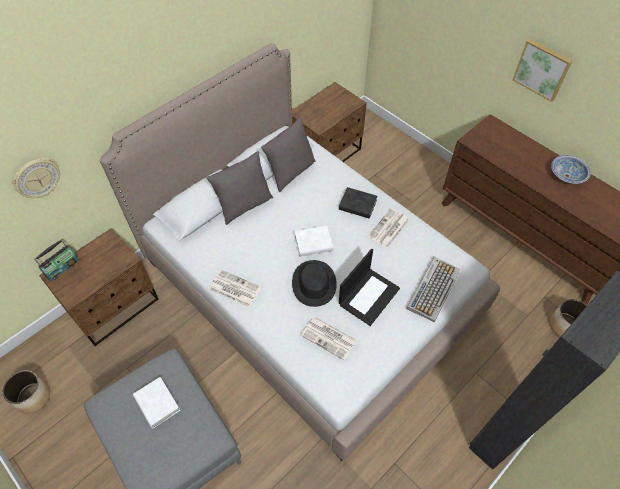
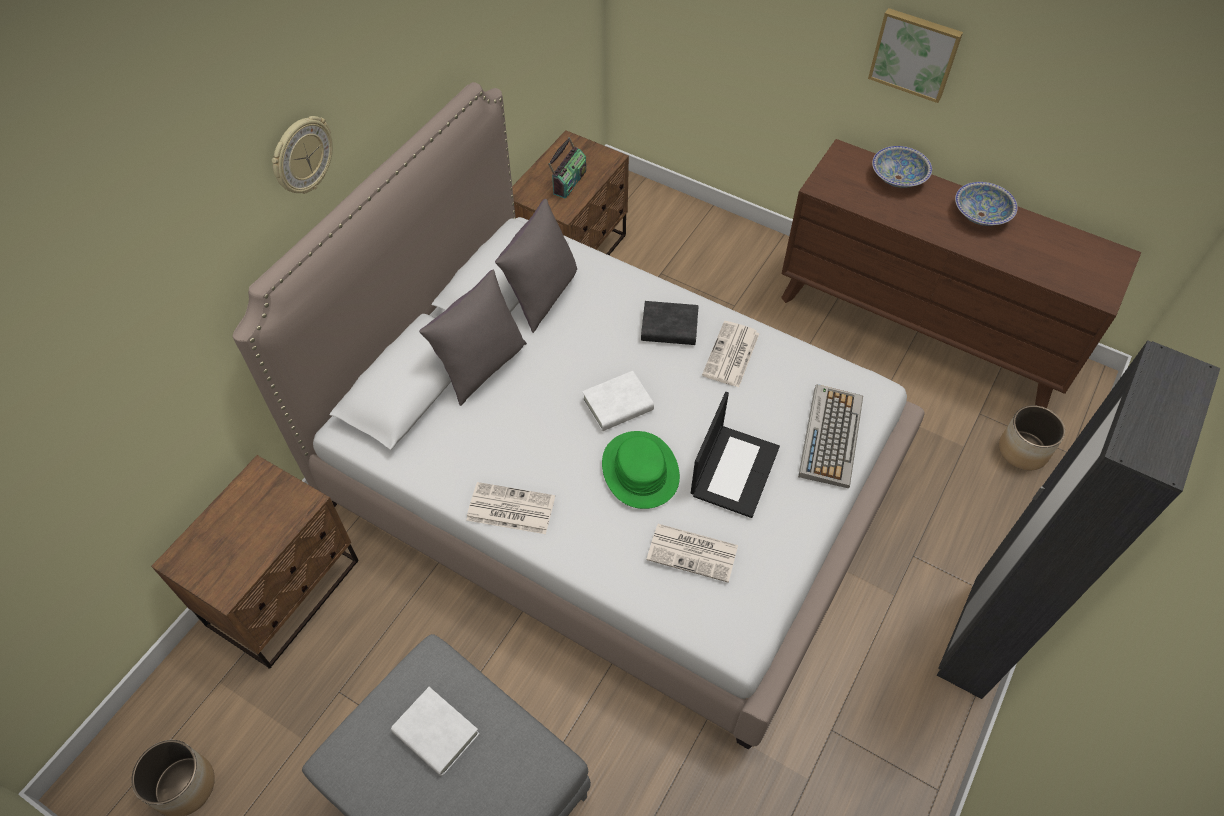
camera: 15 degrees left, 0 degrees up
wall clock [12,158,60,198] -> wall clock moved to [272,116,333,194]
radio [34,239,79,281] -> radio moved to [548,137,586,199]
black hat [292,260,337,307] -> green hat [602,431,680,509]
none -> bowl [872,146,932,188]

